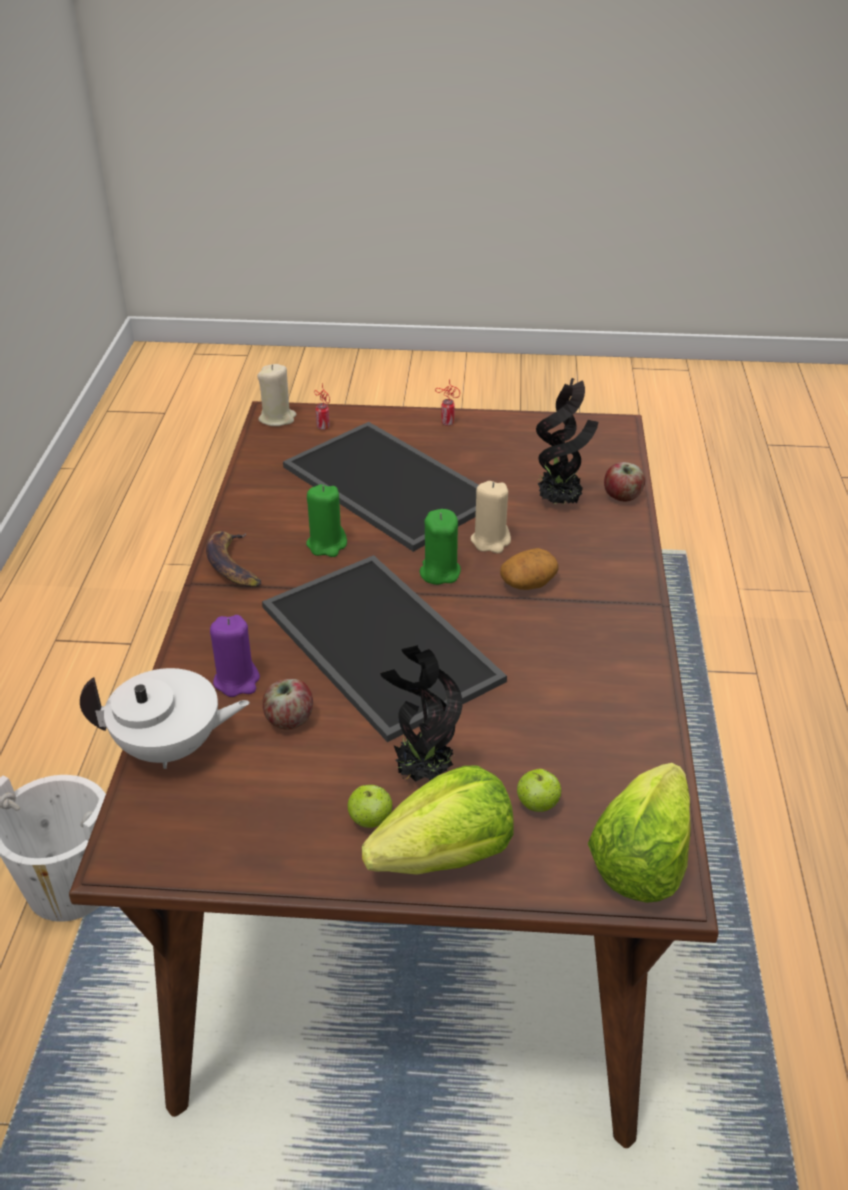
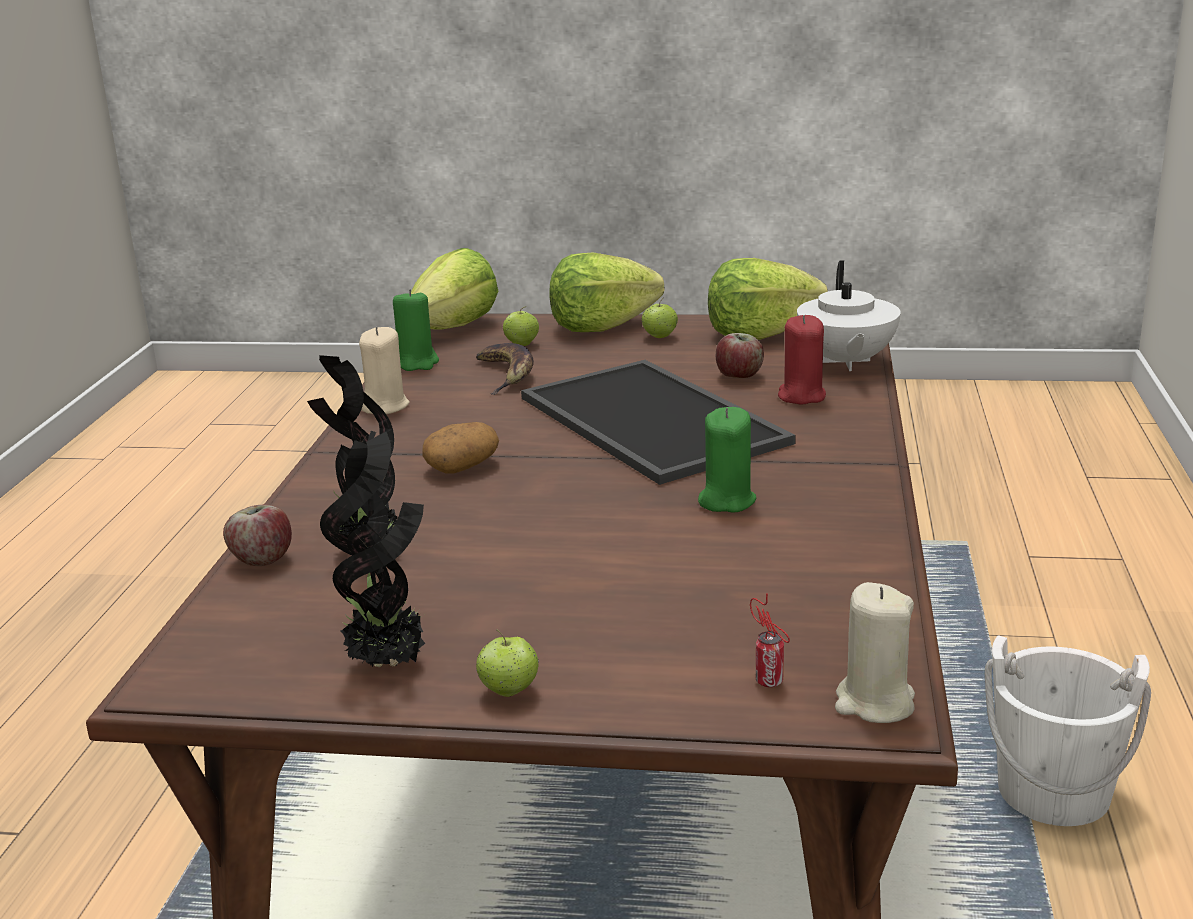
camera: 175 degrees left, 15 degrees down
white teapot [80,668,250,769] -> white teapot turned 90 degrees counterclockwise [797,261,901,371]
banana [206,531,261,587] -> banana moved to [476,343,534,395]
purple candle [210,615,260,697] -> red candle [778,315,826,404]
tray [283,422,478,552] -> none
potted plant [380,645,463,782] -> potted plant moved to [320,430,426,667]
green candle [419,509,461,585] -> green candle moved to [393,289,439,371]
can [435,379,460,426] -> apple [476,629,539,697]
beige candle [471,481,511,553] -> beige candle moved to [359,327,410,414]
none -> lettuce [708,258,828,340]

